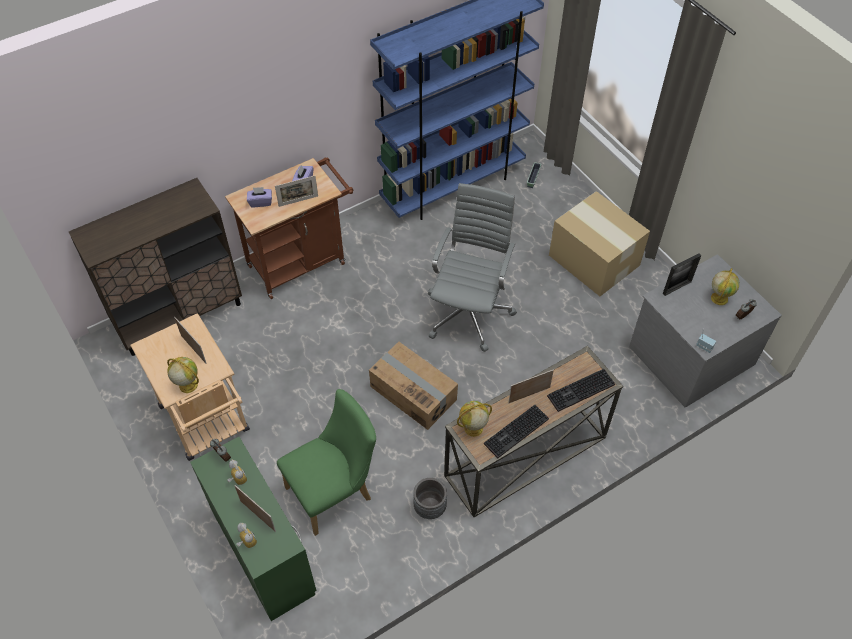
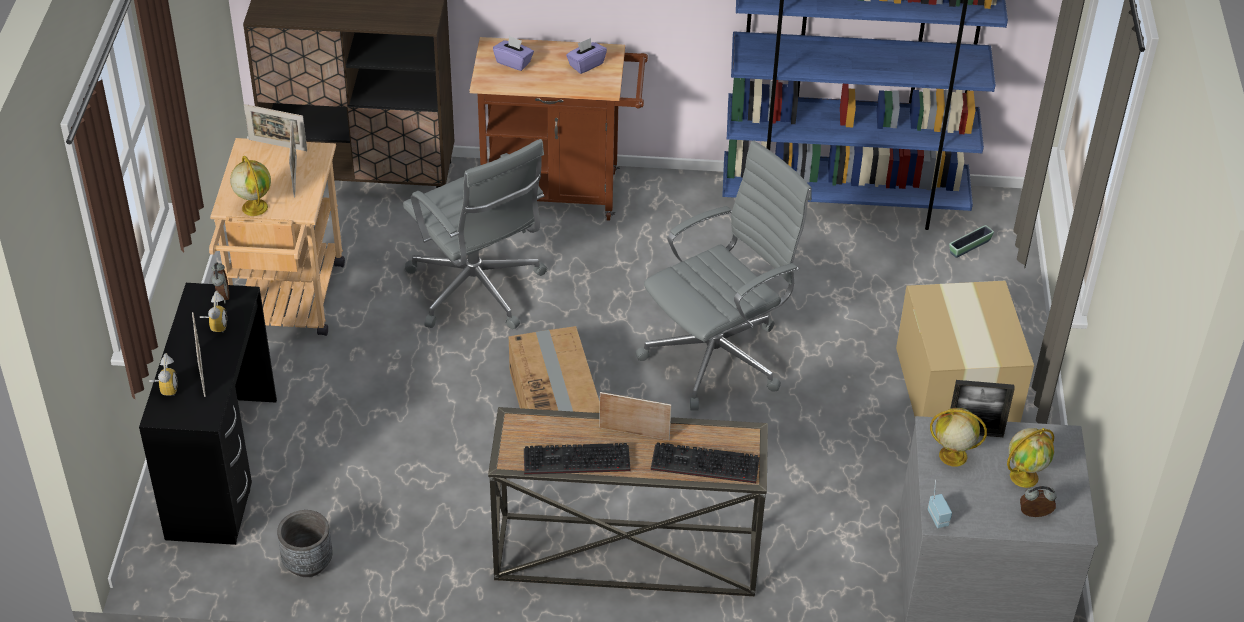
camera: 35 degrees right, 10 degrees down
green desk [190,437,316,621] -> black desk [139,283,277,545]
picture frame [275,176,318,207] -> picture frame moved to [244,104,307,151]
green chair [277,389,376,536] -> none
grey planter [413,478,447,519] -> grey planter moved to [277,510,333,577]
globe [457,401,492,437] -> globe moved to [930,408,987,467]
none -> grey office chair [403,139,548,329]

